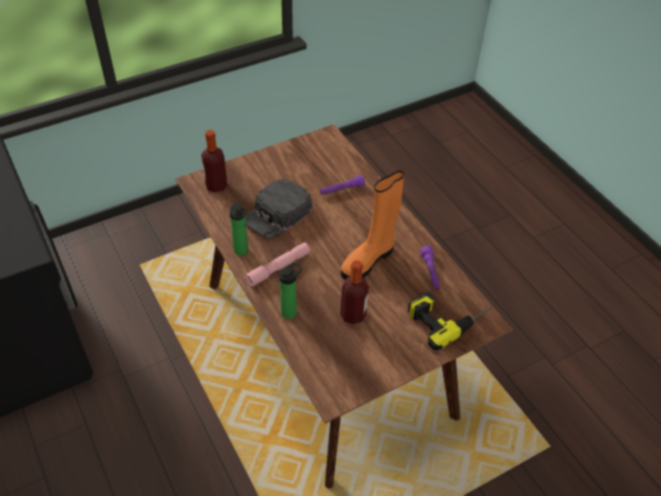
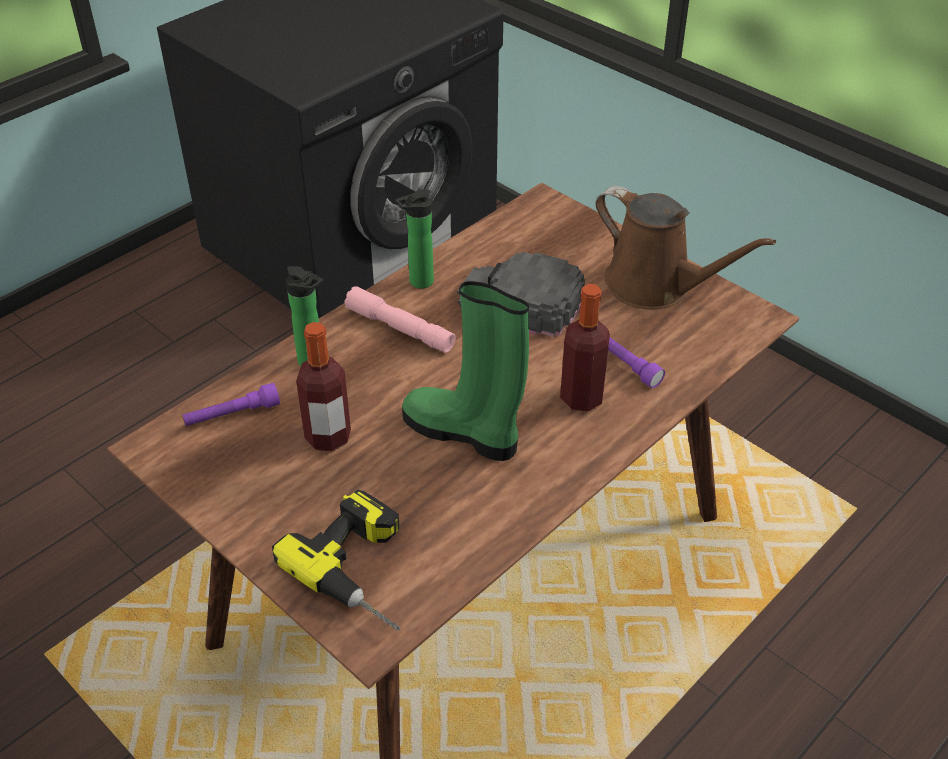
camera: 75 degrees right, 5 degrees down
bottle [201,130,228,193] -> bottle moved to [560,284,610,412]
orange boot [341,171,404,280] -> green boot [402,281,529,461]
purple flashlight [420,246,441,290] -> purple flashlight moved to [182,383,280,426]
none -> brown watering can [595,186,776,310]

